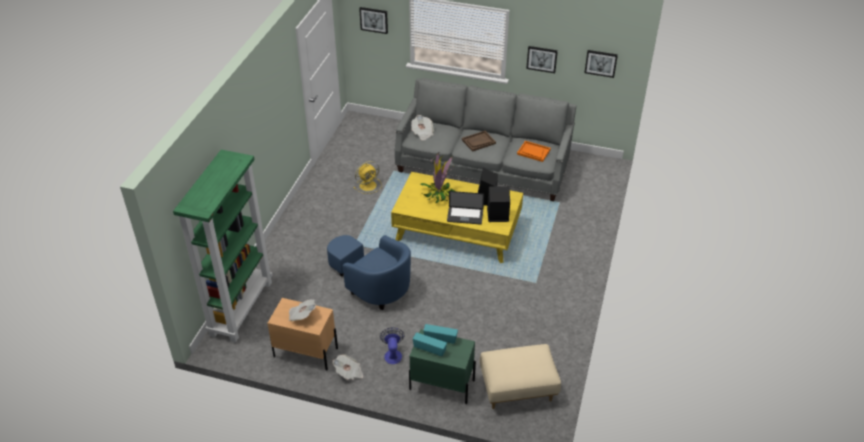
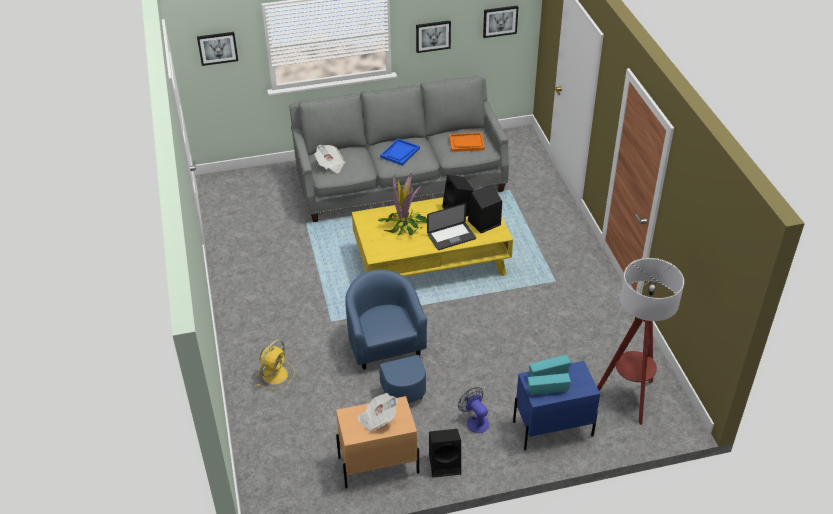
camera: 30 degrees left, 0 degrees up
green bookcase [173,150,273,343] -> none
blue armchair [327,235,411,310] -> blue armchair turned 120 degrees counterclockwise [345,269,427,404]
newspaper [333,354,363,380] -> black speaker [429,429,461,477]
yellow fan [354,161,382,194] -> yellow fan moved to [258,340,295,389]
green nightstand [409,329,476,404] -> blue nightstand [513,361,600,450]
brown tray [462,131,496,152] -> blue tray [380,138,420,166]
beige ottoman [479,344,561,409] -> floor lamp [597,258,684,425]

